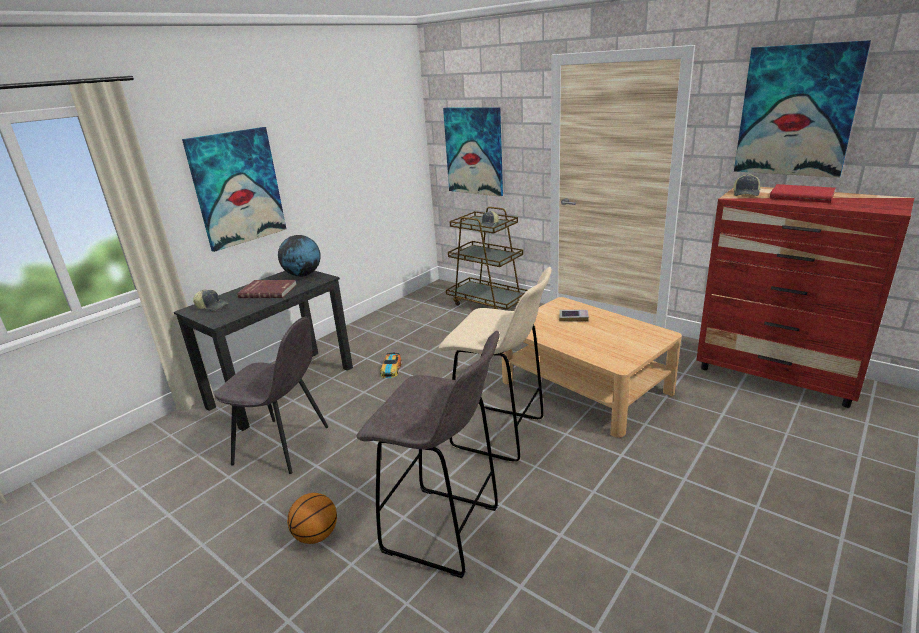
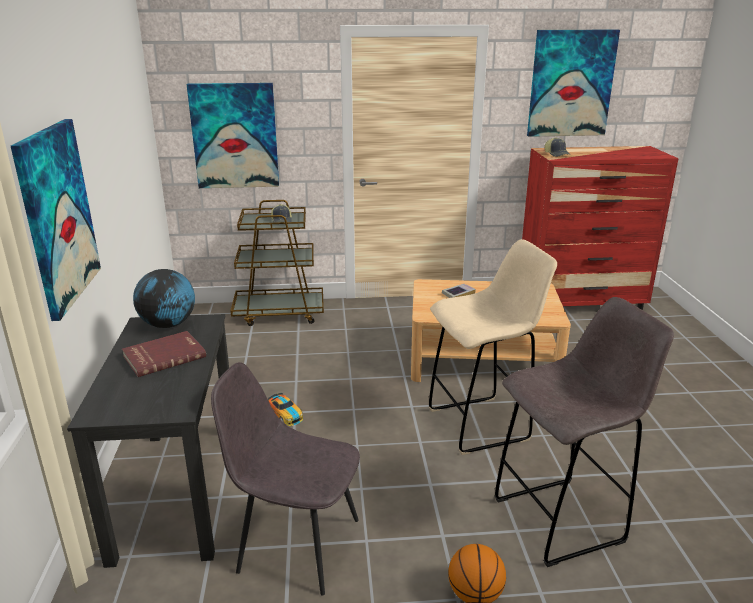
camera: 45 degrees left, 0 degrees up
cap [193,290,229,311] -> none
grey chair [215,316,328,474] -> grey chair turned 135 degrees counterclockwise [211,362,360,596]
red book [770,184,836,203] -> none

